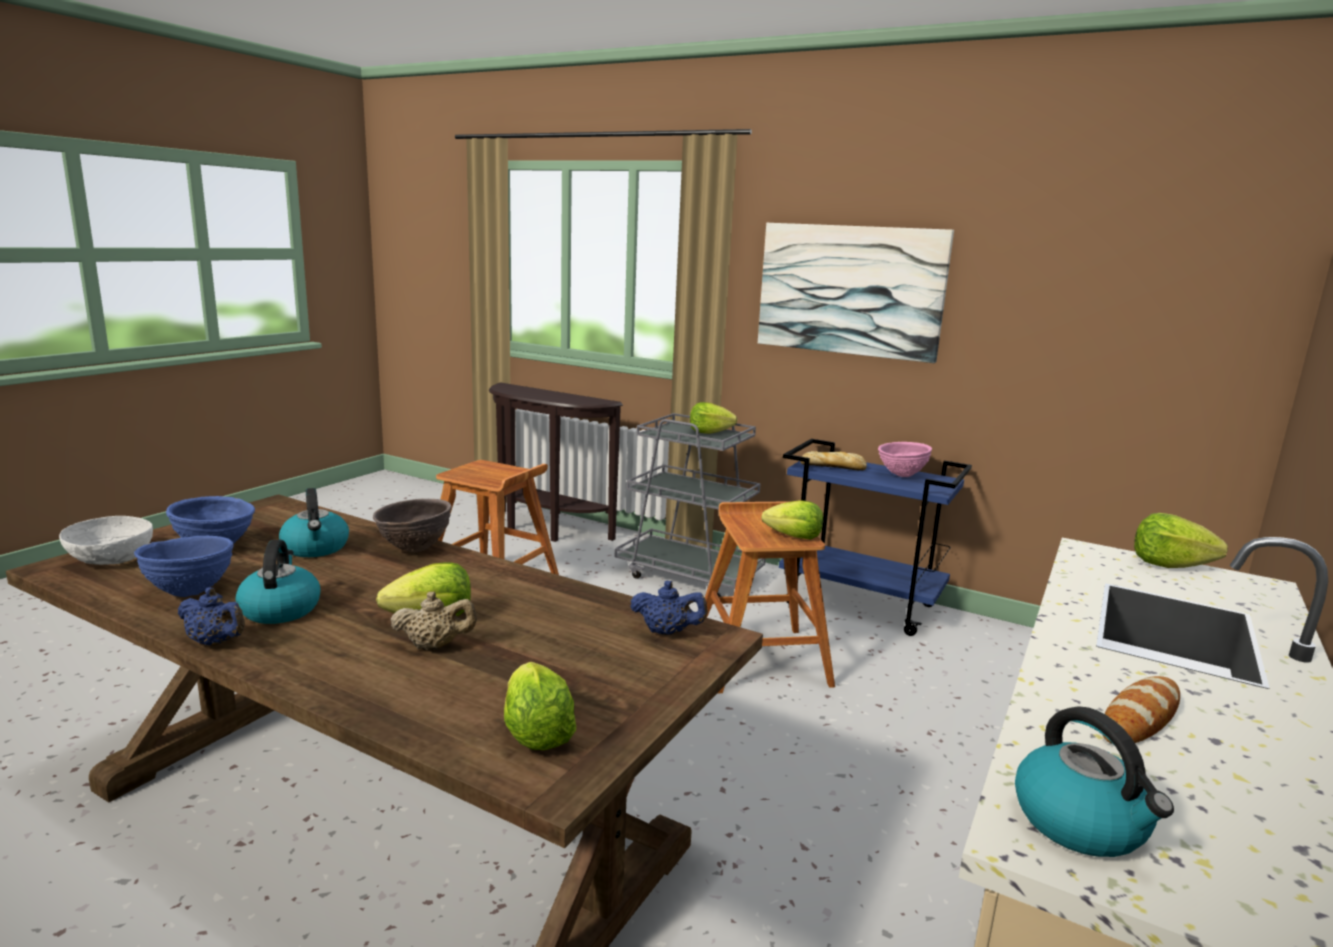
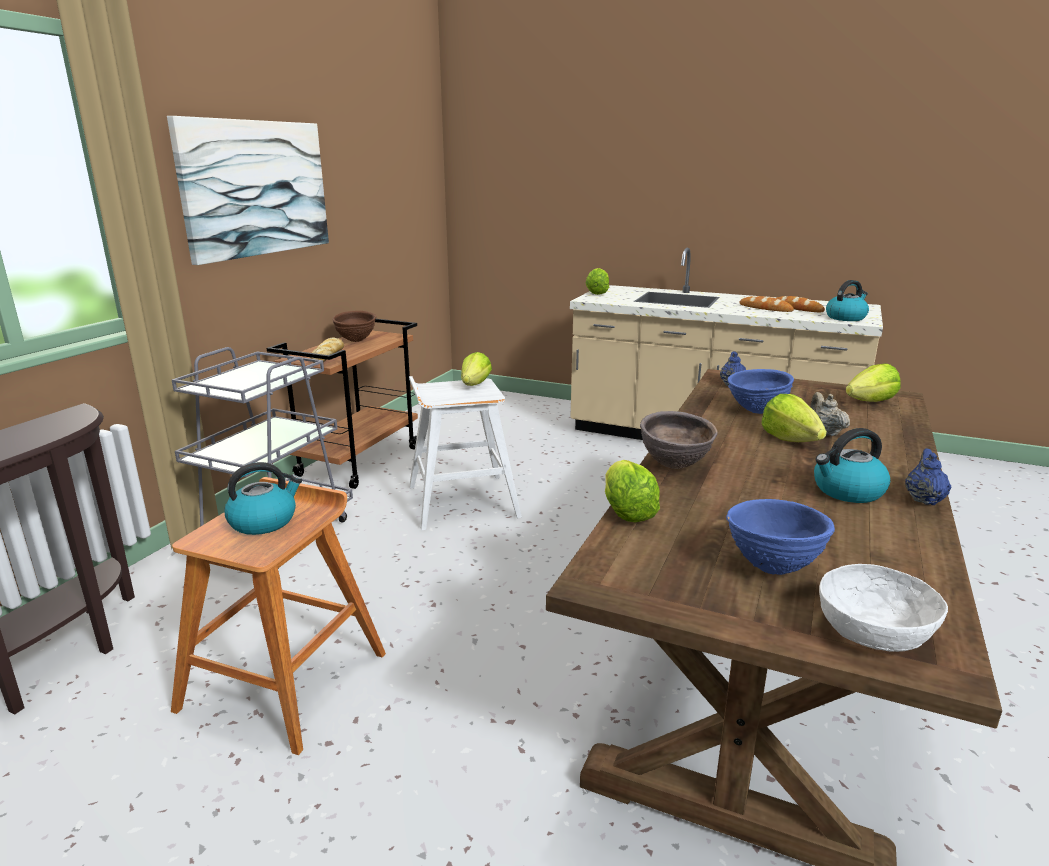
camera: 95 degrees left, 5 degrees up
blue bowl [134,536,234,597] -> blue bowl moved to [728,369,794,414]
kettle [279,488,349,557] -> kettle moved to [224,462,302,535]
lettuce [690,402,737,434] -> lettuce moved to [605,460,660,522]
brown stool [705,501,835,694] -> white stool [409,376,522,530]
blue cart [779,439,972,636] -> brown cart [266,319,418,489]
pink bowl [878,442,932,477] -> brown bowl [333,311,376,342]
none -> bread [777,296,825,312]

